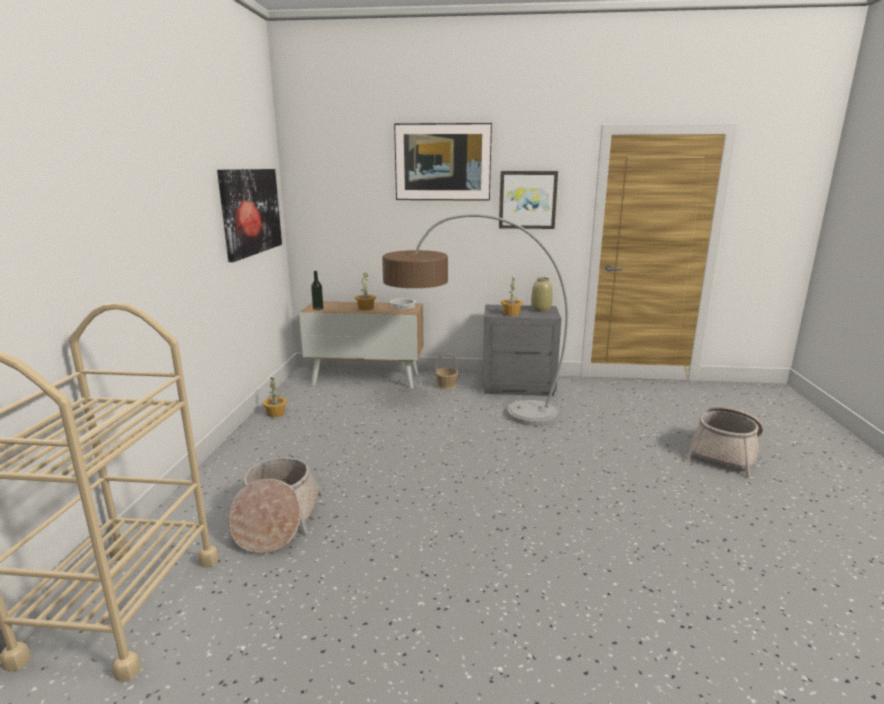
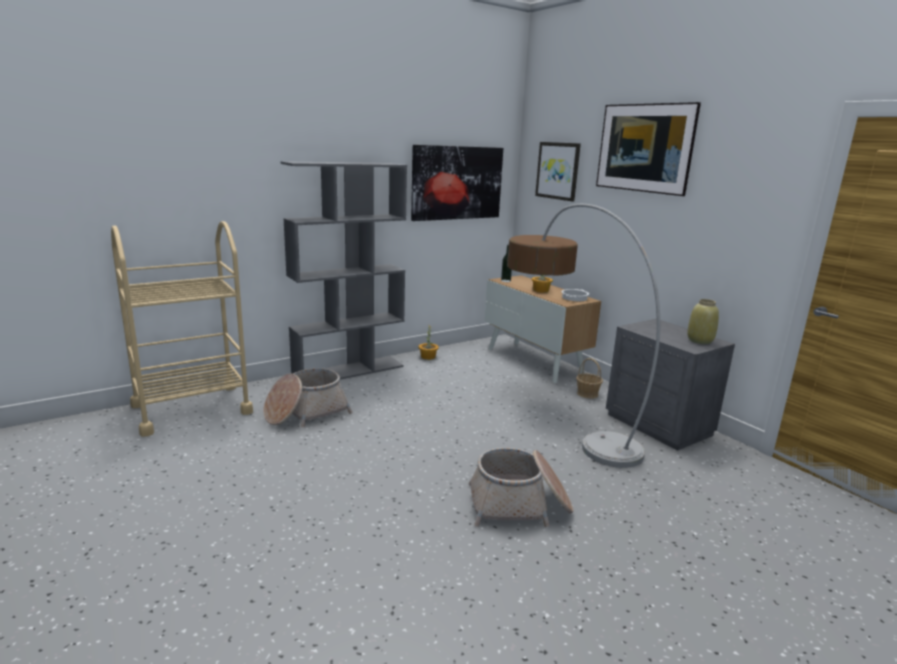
camera: 50 degrees right, 0 degrees up
picture [499,171,558,229] -> picture moved to [535,142,581,202]
potted plant [501,277,523,316] -> none
basket [685,407,763,477] -> basket moved to [469,448,574,527]
none -> grey bookcase [281,161,407,380]

